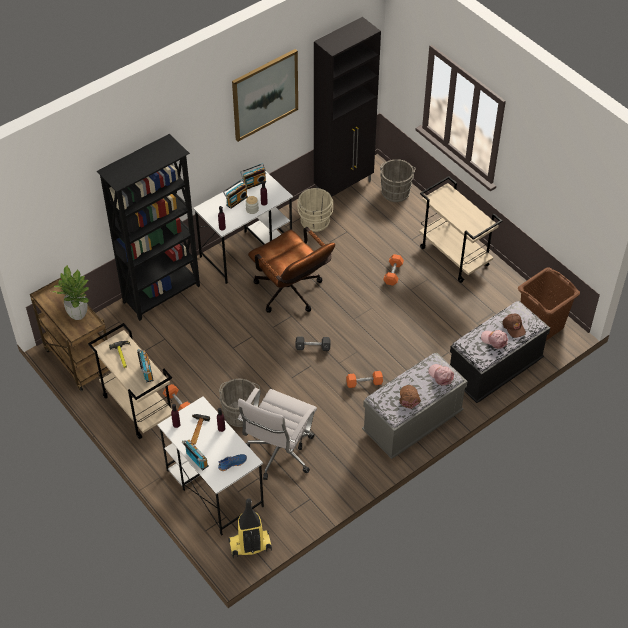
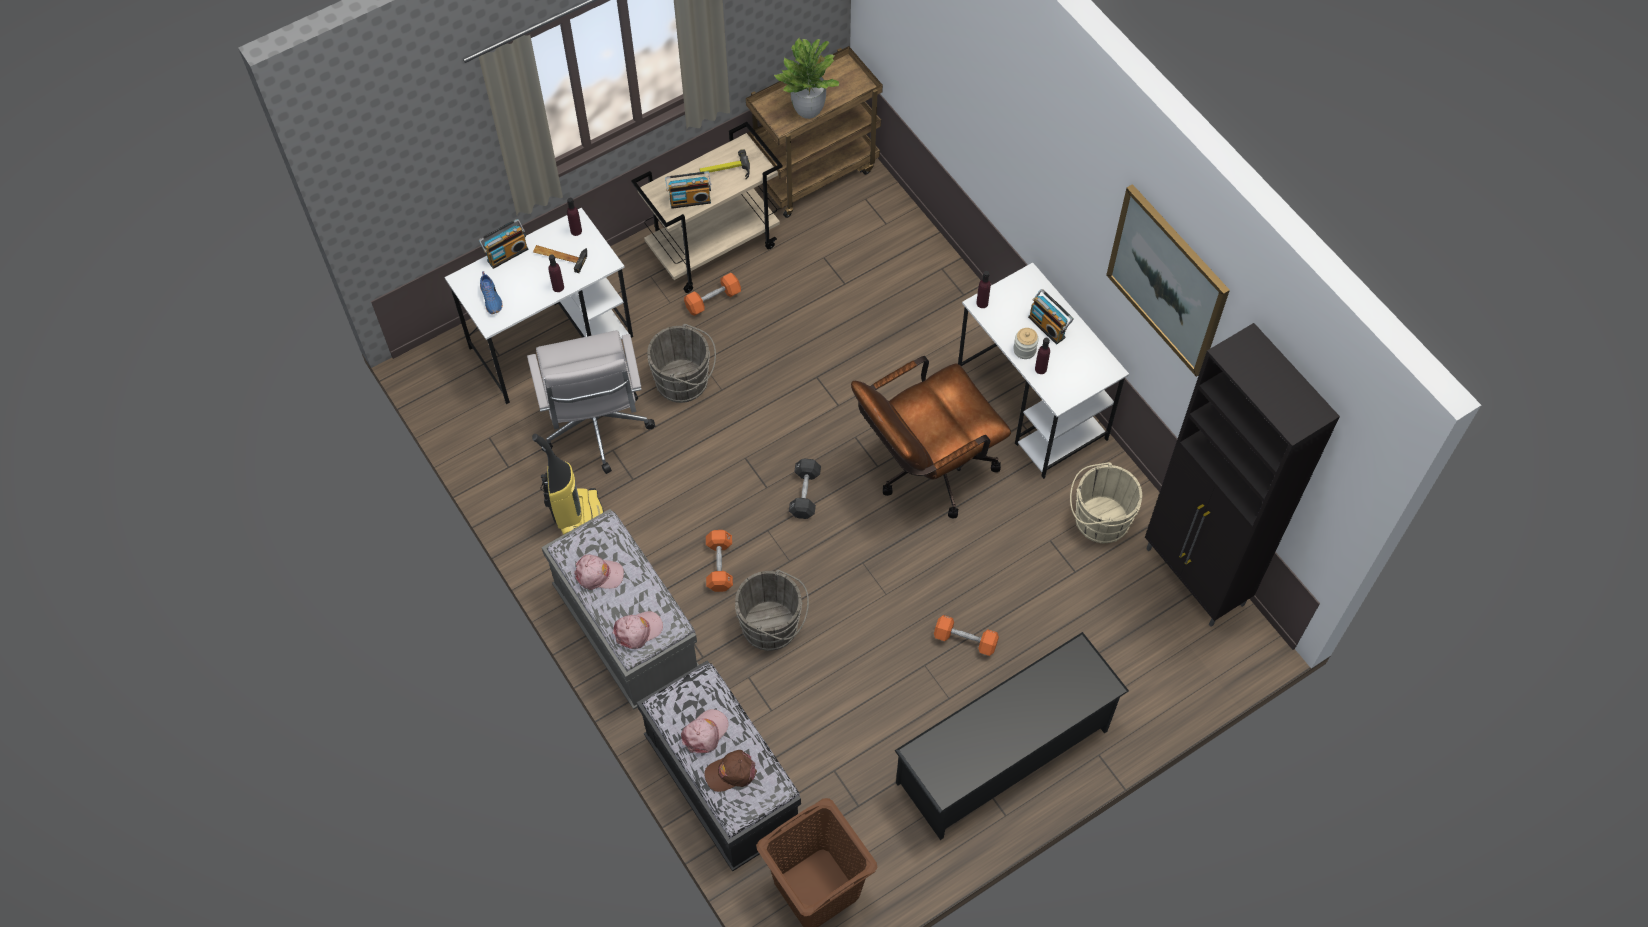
camera: 95 degrees right, 10 degrees up
black bookcase [97,134,200,321] -> none
vacuum cleaner [228,498,272,558] -> vacuum cleaner moved to [532,434,604,535]
white office chair [238,388,317,480] -> white office chair turned 135 degrees counterclockwise [527,330,655,474]
radio [240,163,266,189] -> none
grey bucket [380,159,416,202] -> grey bucket moved to [735,570,809,651]
brown cap [400,385,421,409] -> pink cap [574,555,624,590]
beige cart [419,176,502,283] -> black shoe rack [895,632,1129,840]

